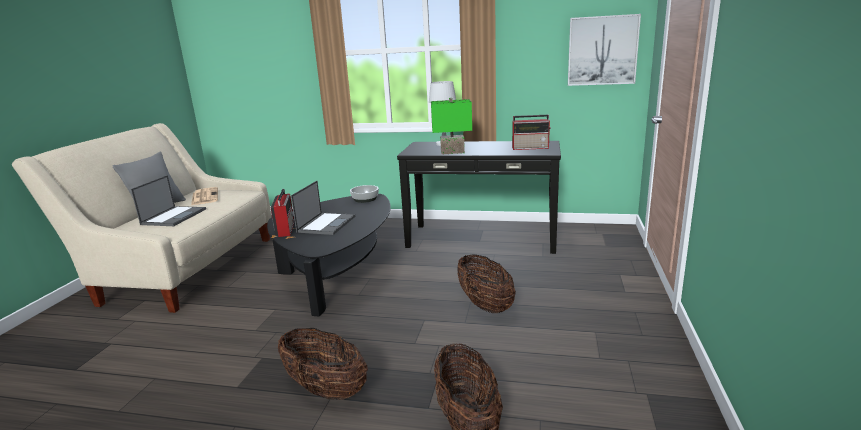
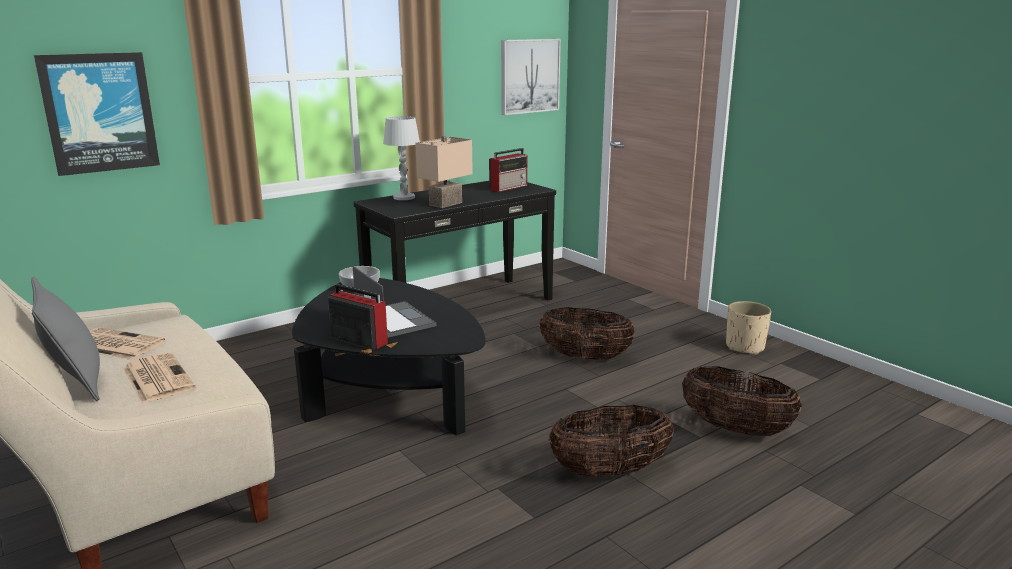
camera: 50 degrees left, 0 degrees up
laptop [131,175,206,226] -> newspaper [123,352,196,404]
green table lamp [431,97,472,154] -> beige table lamp [416,136,473,208]
none -> picture [34,52,160,176]
none -> beige planter [726,301,771,355]

